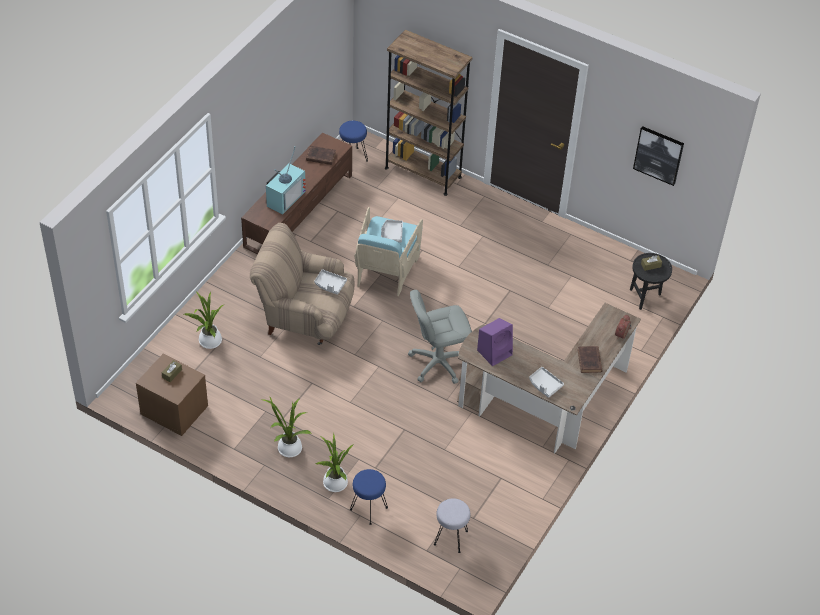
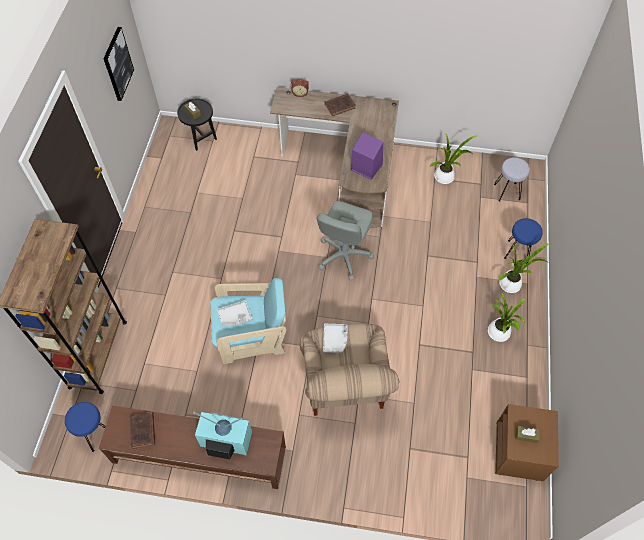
camera: 110 degrees left, 10 degrees up
potted plant [184,291,223,349] -> potted plant moved to [429,134,477,184]
grey office chair [408,290,472,384] -> grey office chair turned 60 degrees clockwise [316,201,374,280]
grey tray [529,367,564,398] -> none

